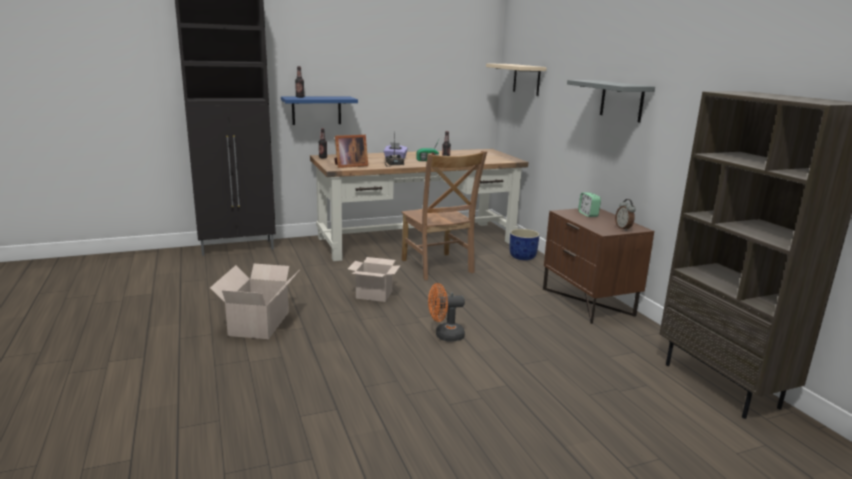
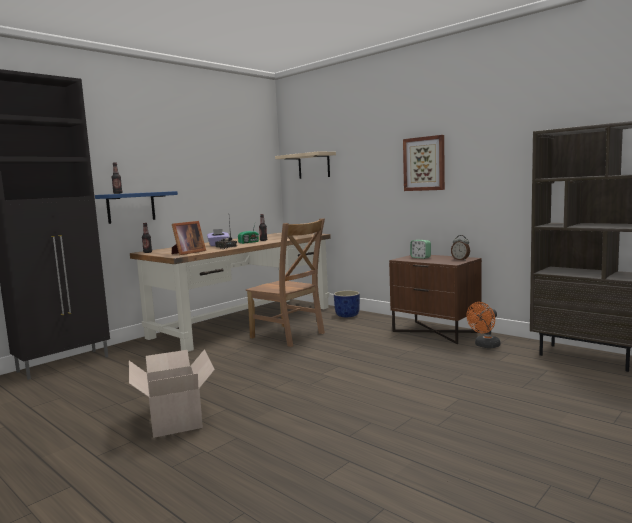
camera: 25 degrees left, 10 degrees down
cardboard box [348,257,401,302] -> none
orange fan [428,283,465,342] -> orange fan moved to [466,302,501,348]
grey shelf [567,80,655,123] -> picture [403,135,445,191]

